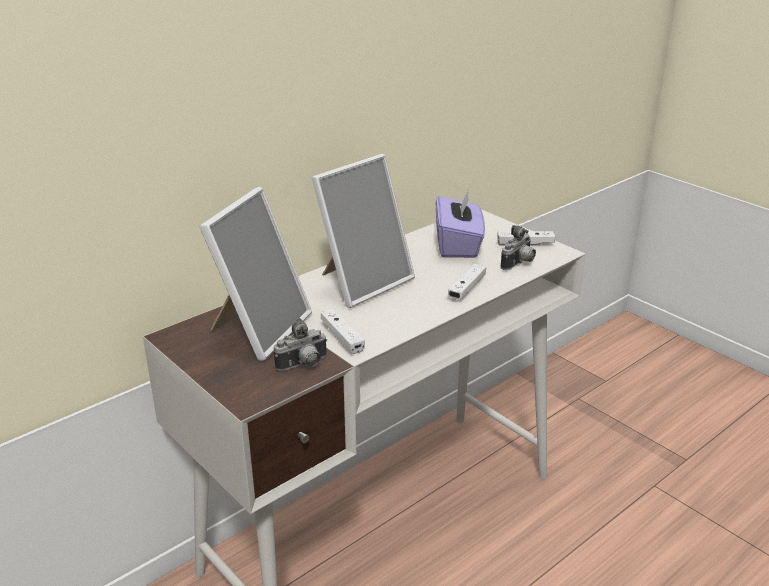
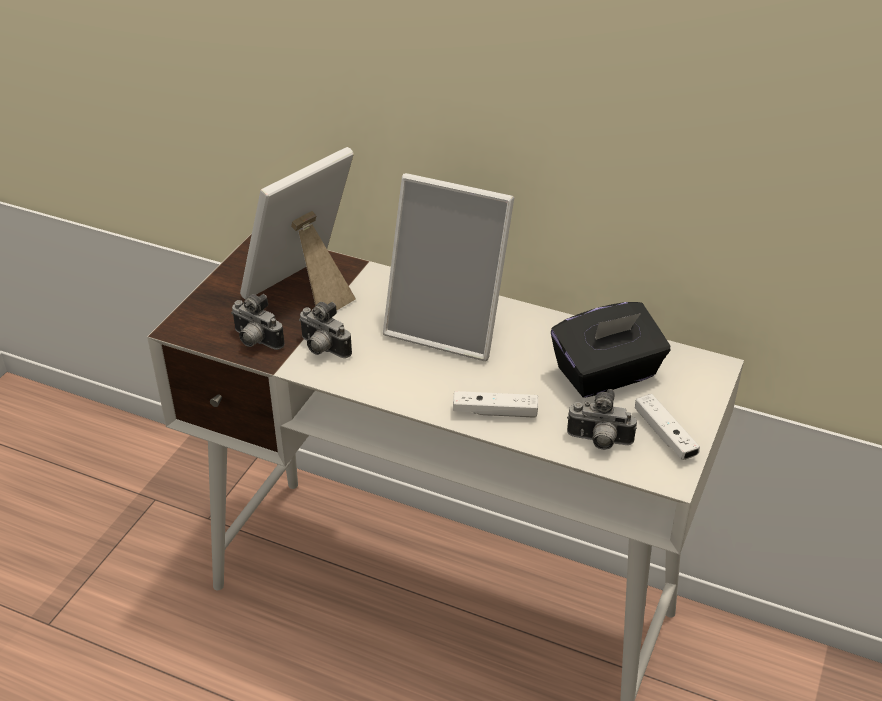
camera: 65 degrees right, 10 degrees up
picture frame [199,187,312,361] -> picture frame turned 135 degrees clockwise [240,147,356,310]
white game controller [321,309,365,354] -> camera [299,302,352,358]
purple tissue box [436,189,485,258] -> black tissue box [551,302,670,398]

